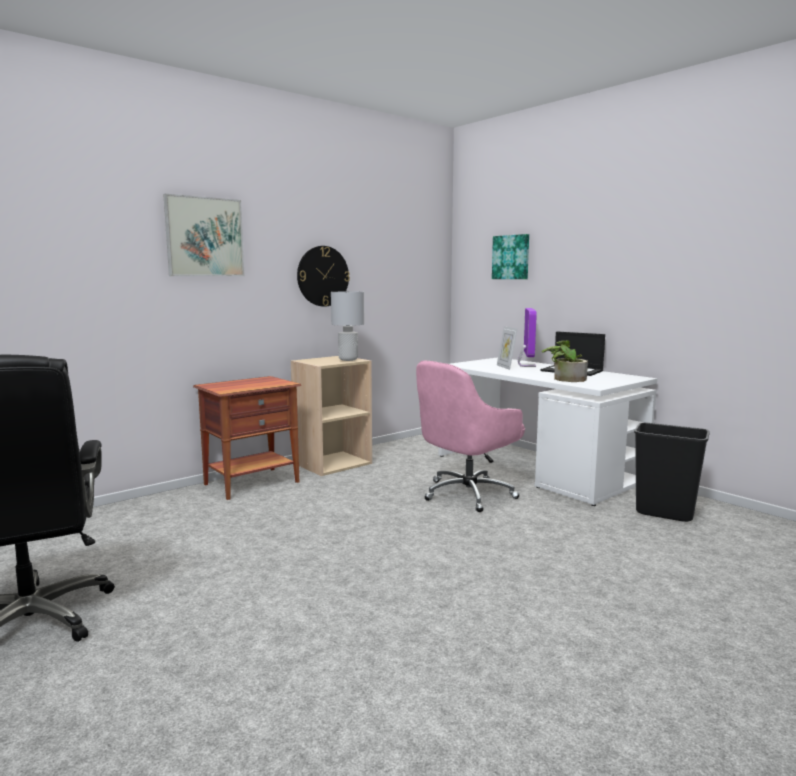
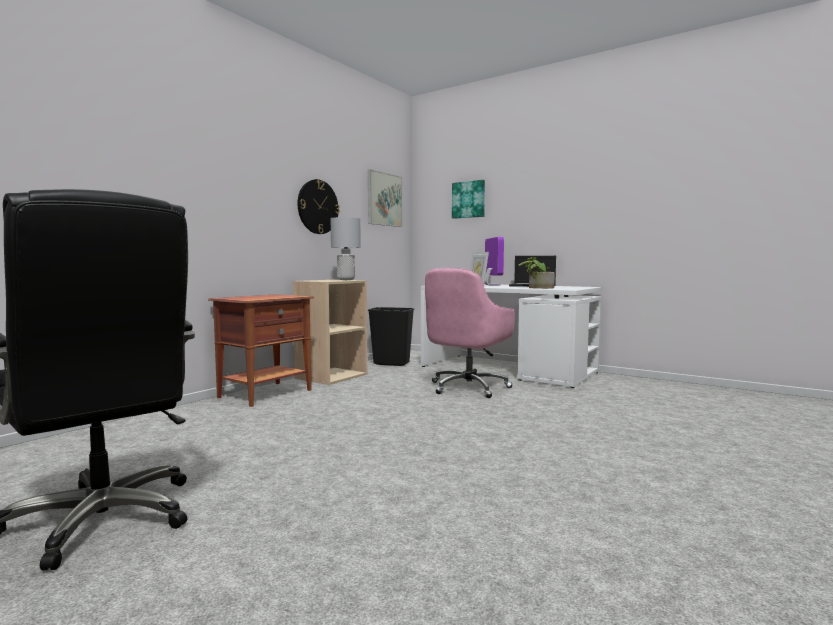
camera: 15 degrees left, 5 degrees down
picture [163,194,245,276] -> picture moved to [368,169,402,227]
black trash can [634,422,709,522] -> black trash can moved to [368,307,414,366]

